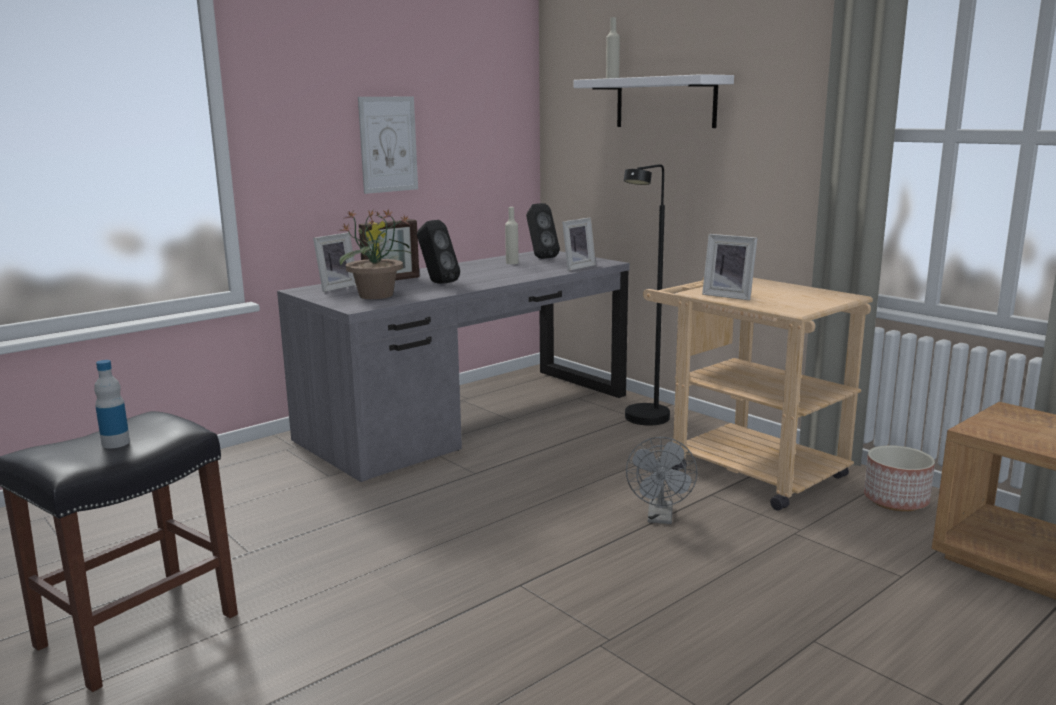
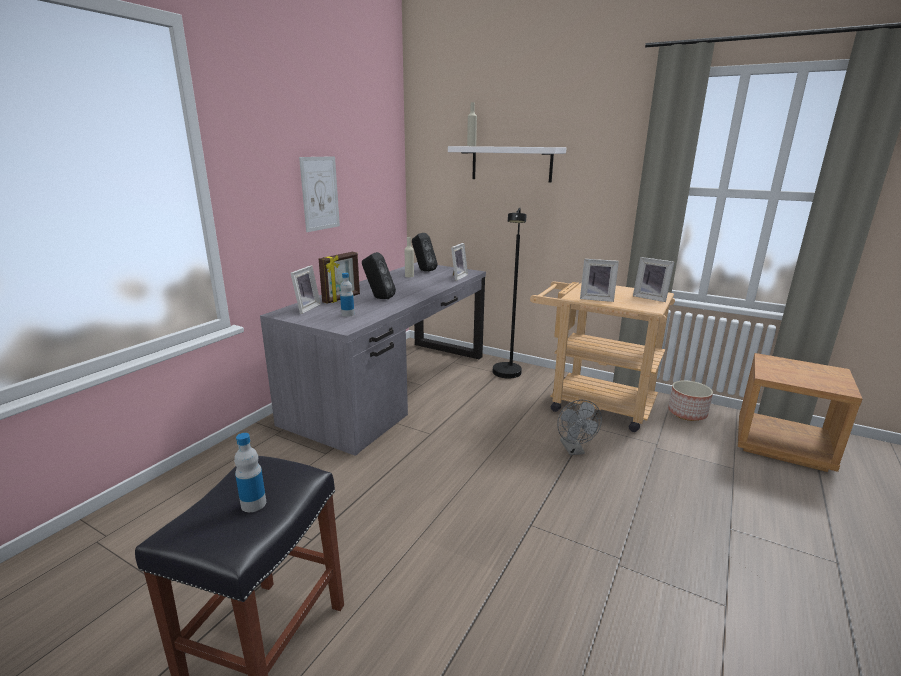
camera: 20 degrees left, 5 degrees up
potted plant [338,208,412,299] -> bottle [340,273,354,317]
none -> picture frame [633,257,674,302]

